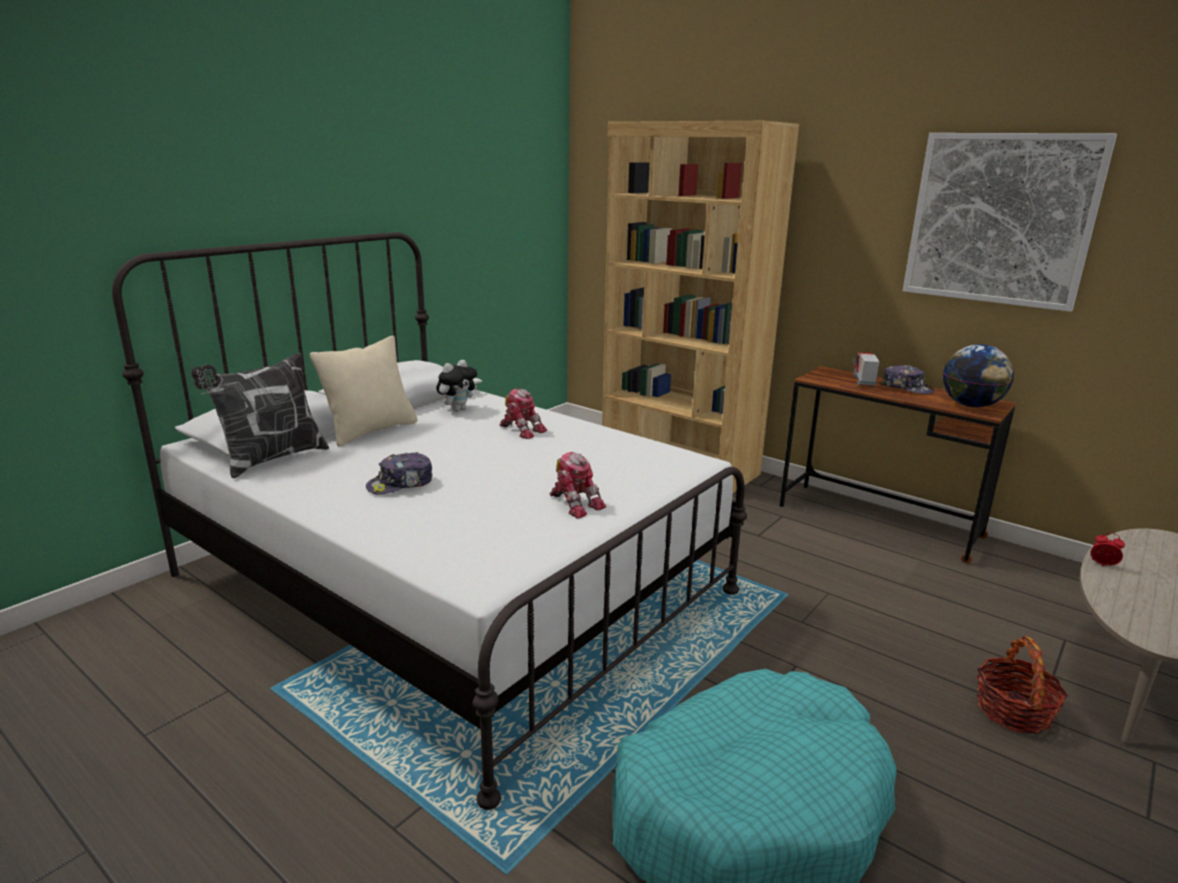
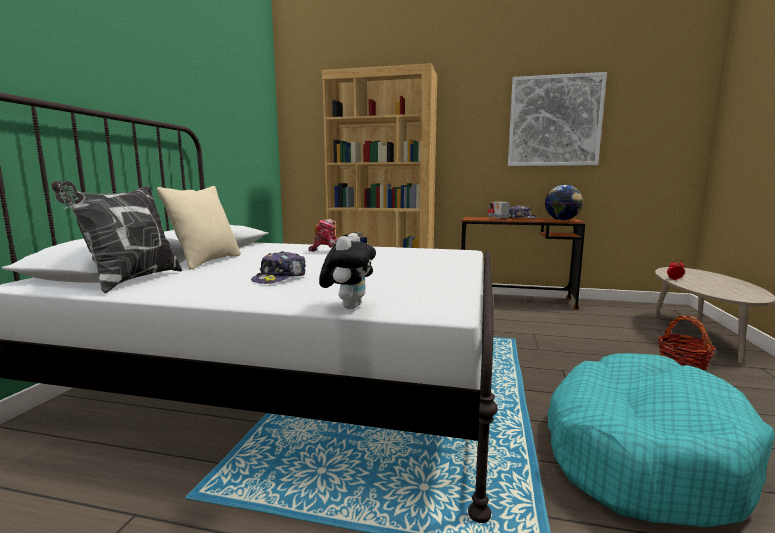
camera: 25 degrees left, 10 degrees down
plush toy [436,360,477,411] -> plush toy moved to [319,233,376,309]
toy robot [550,452,606,519] -> none

